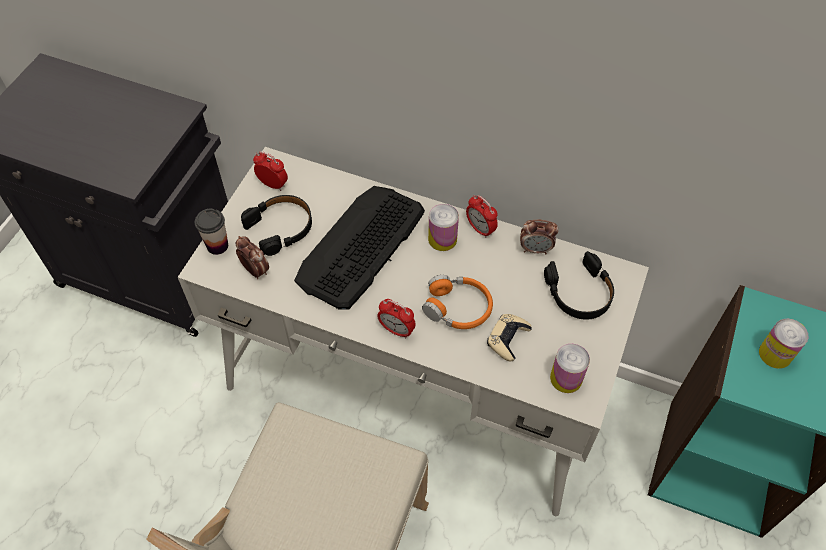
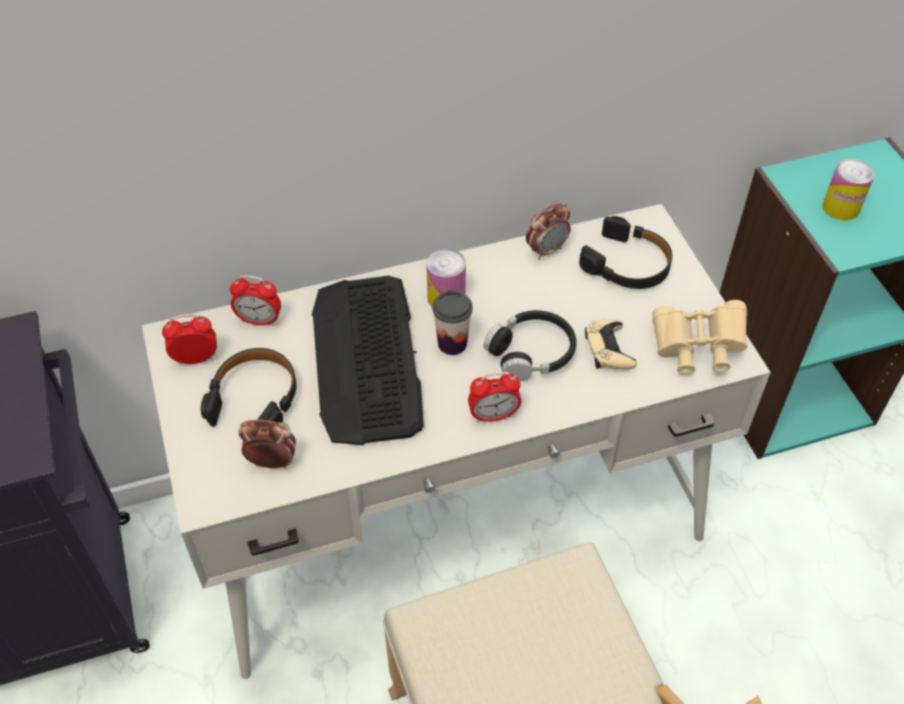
camera: 40 degrees left, 5 degrees down
cup [195,209,228,255] -> cup moved to [432,290,473,355]
orange headphones [422,275,493,329] -> black headphones [483,310,576,381]
alarm clock [466,195,498,238] -> alarm clock moved to [230,275,281,326]
can [550,344,590,393] -> beige binoculars [652,300,747,375]

